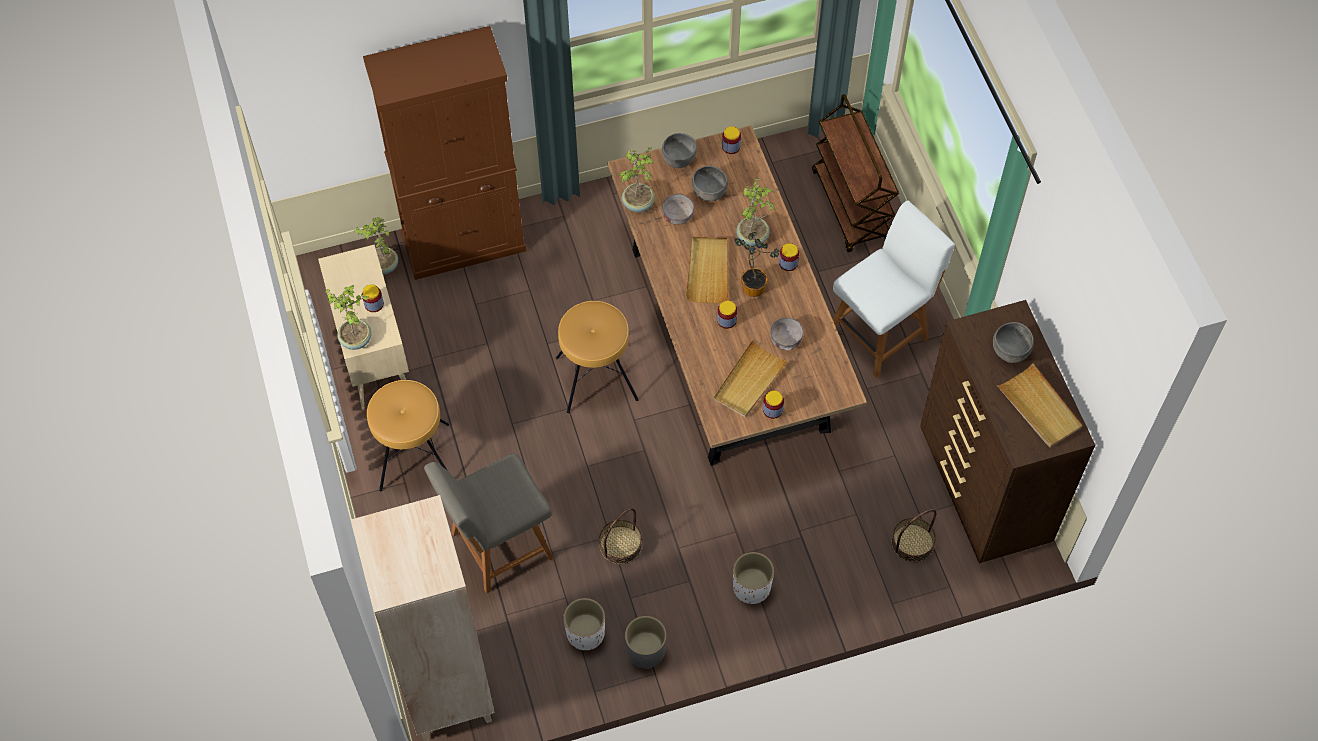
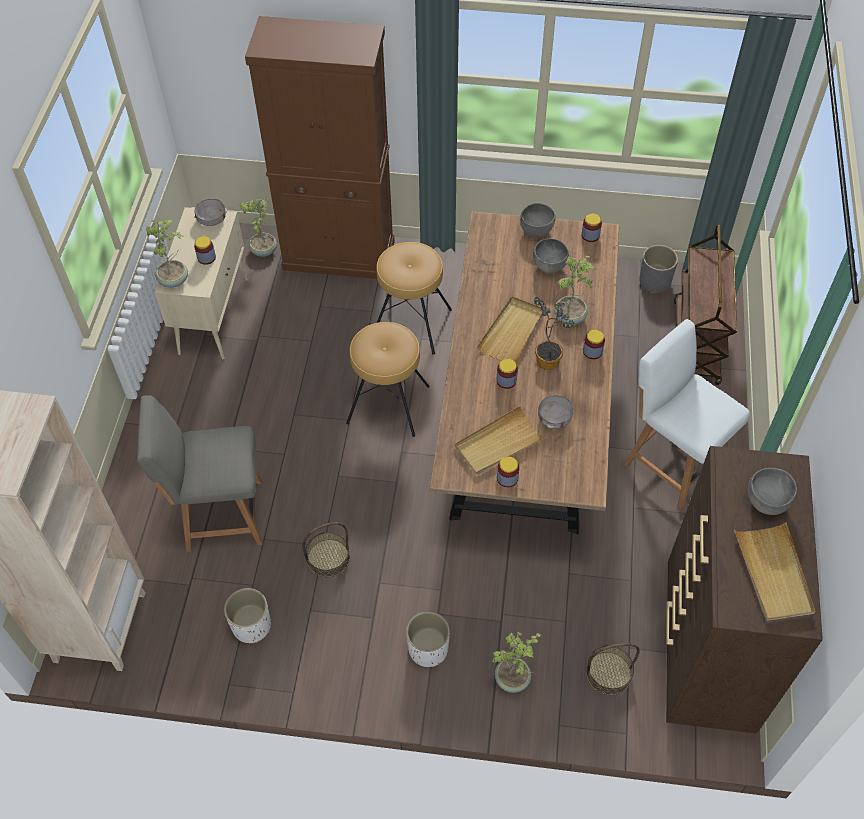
camera: 25 degrees right, 5 degrees down
brown stool [367,380,449,491] -> brown stool moved to [376,242,452,355]
potted plant [618,147,656,212] -> potted plant moved to [493,632,542,693]
grey planter [625,616,667,669] -> grey planter moved to [639,245,678,293]
grey bowl [662,193,694,225] -> grey bowl moved to [194,199,227,226]
white chair [833,200,955,378] -> white chair turned 120 degrees counterclockwise [624,319,750,509]

